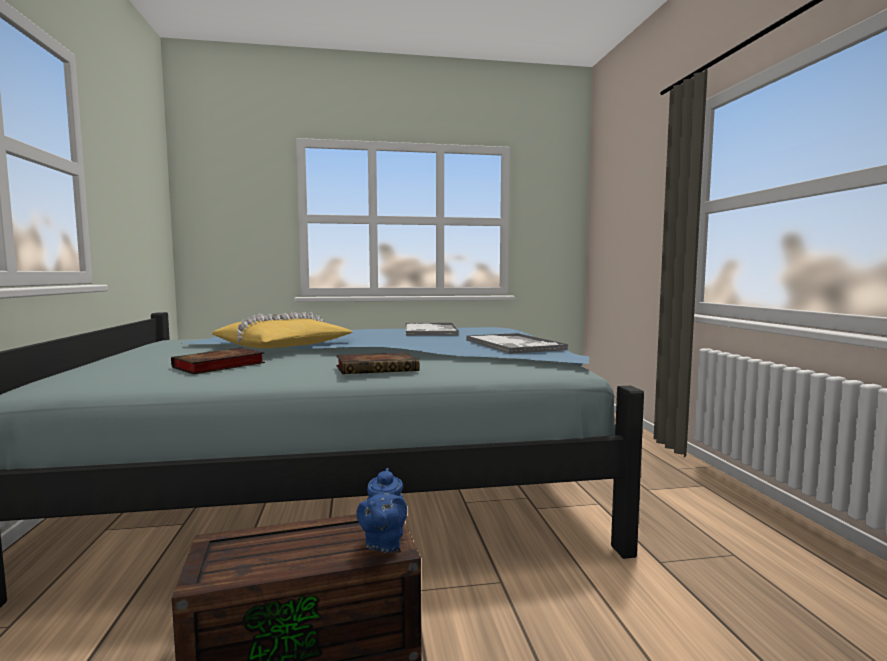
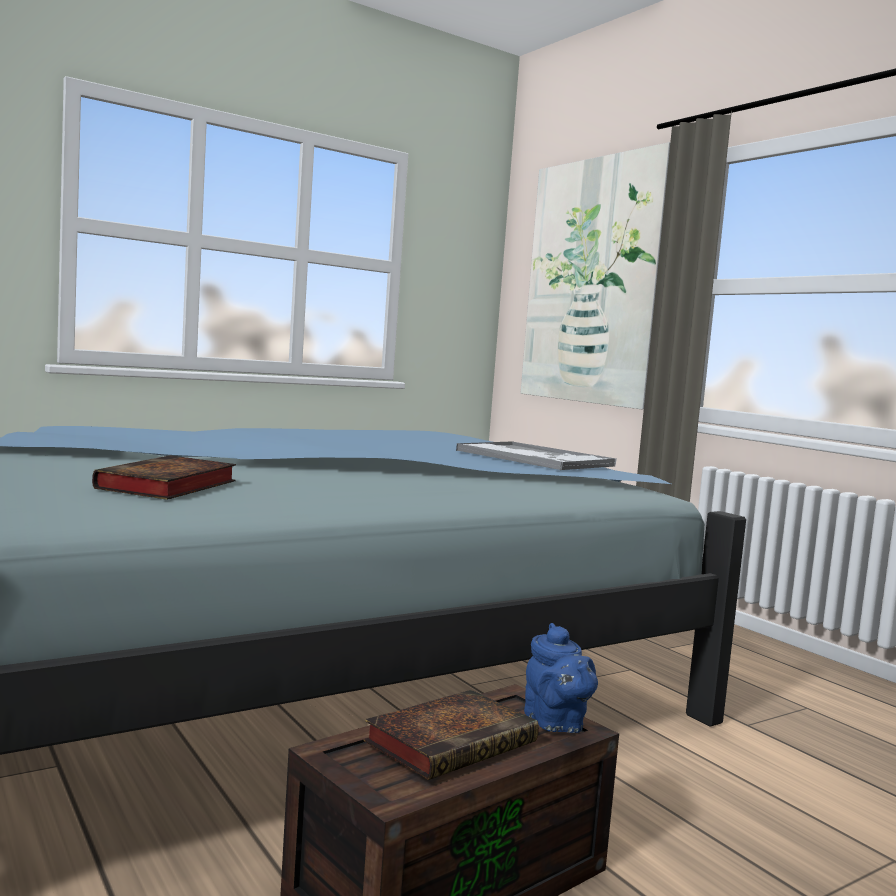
camera: 25 degrees left, 0 degrees up
yellow pillow [212,312,352,348] -> none
book [336,353,419,374] -> book moved to [364,690,539,780]
tray [405,323,459,336] -> none
none -> picture [521,142,670,410]

